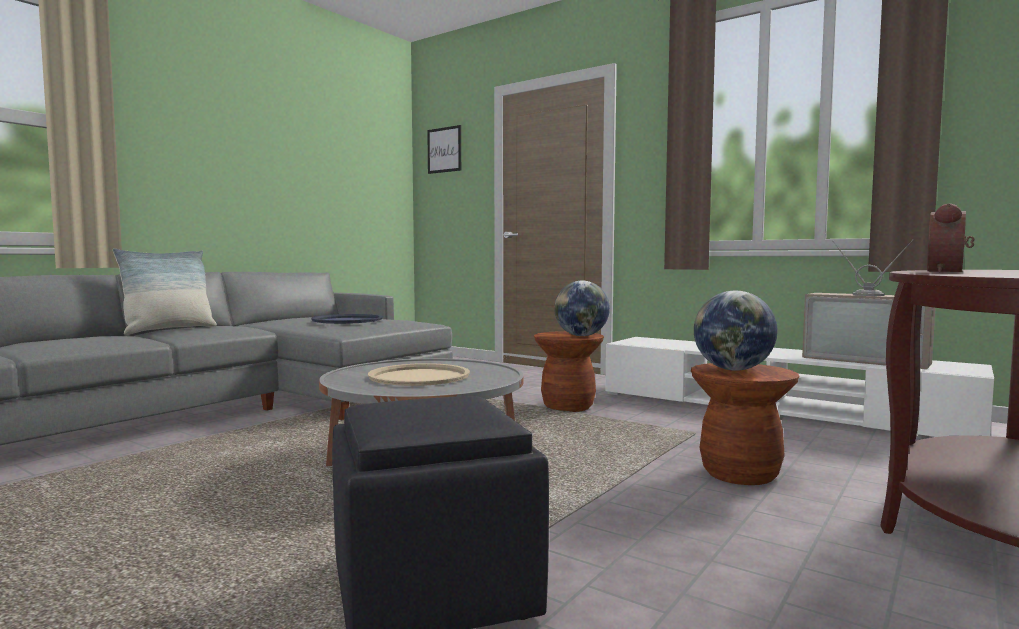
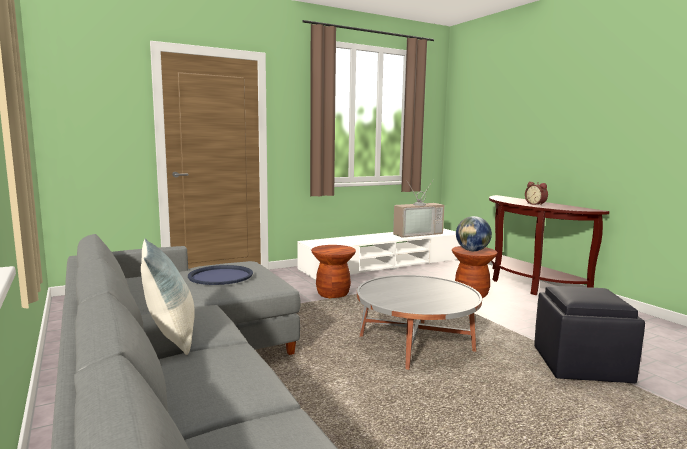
camera: 65 degrees left, 5 degrees up
beige tray [368,363,470,386] -> none
picture [427,125,461,174] -> none
globe [554,281,610,336] -> none

